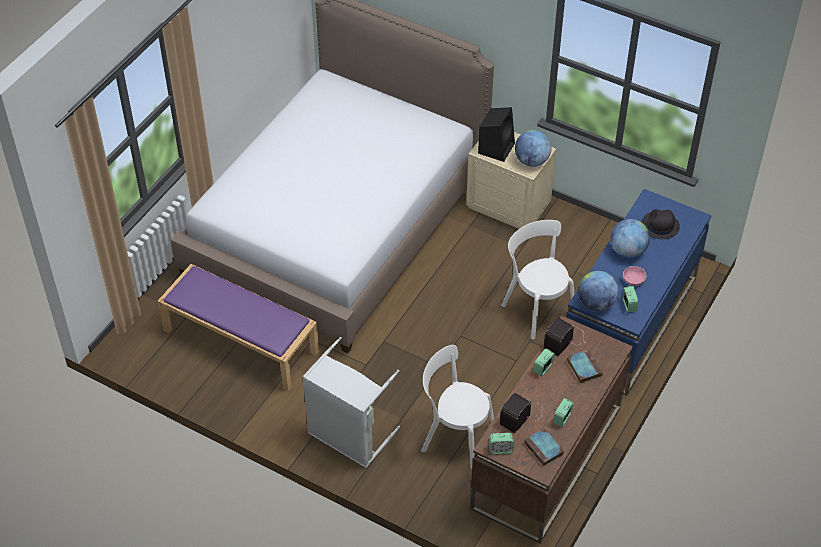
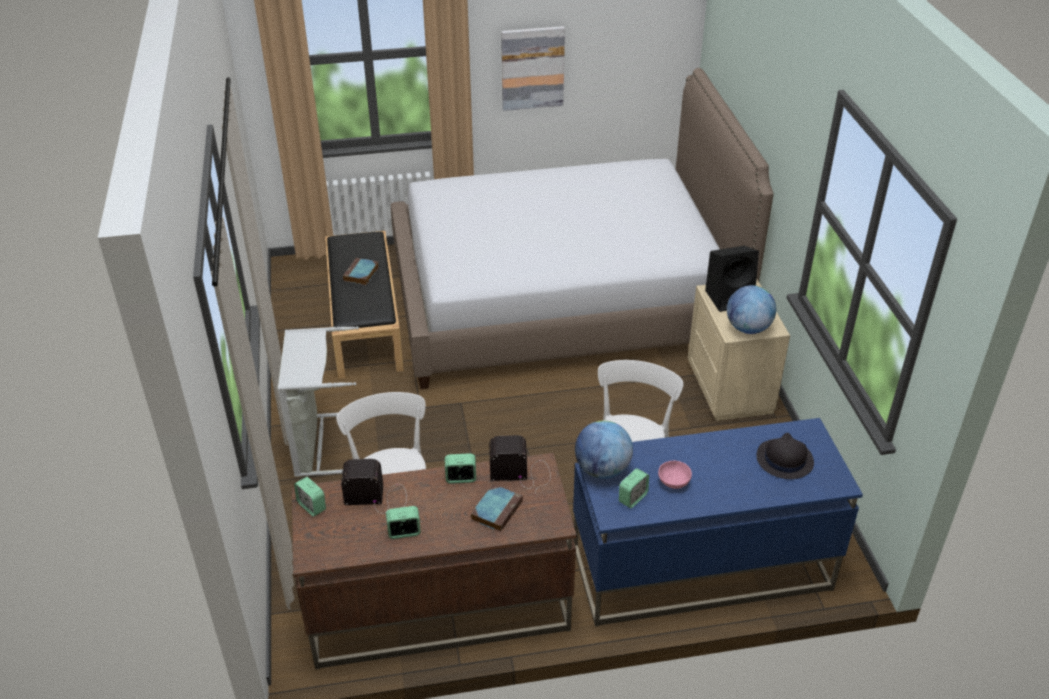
camera: 50 degrees right, 10 degrees down
purple bench [158,264,319,391] -> black bench [325,231,404,379]
book [524,428,564,466] -> book moved to [343,258,379,285]
globe [610,219,650,258] -> none
none -> picture [501,26,565,111]

